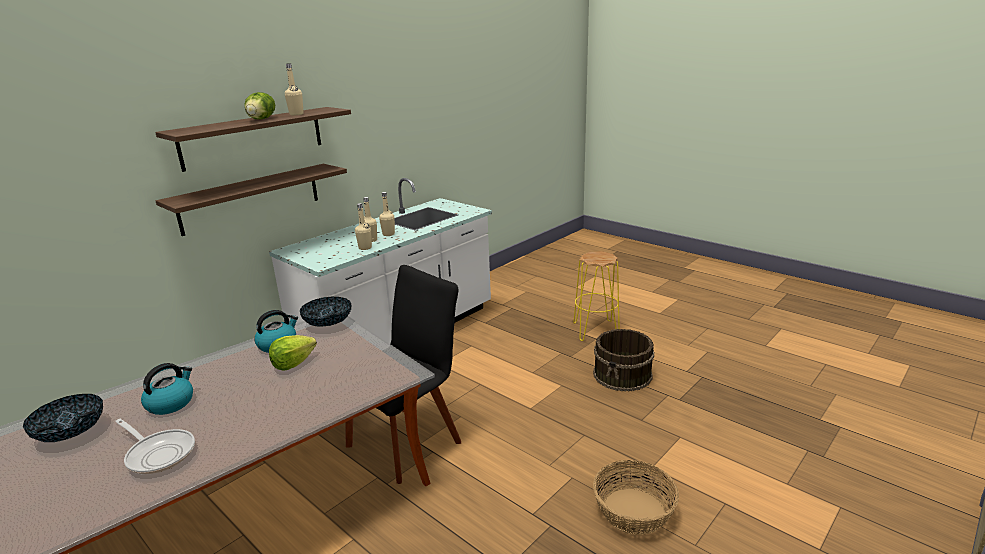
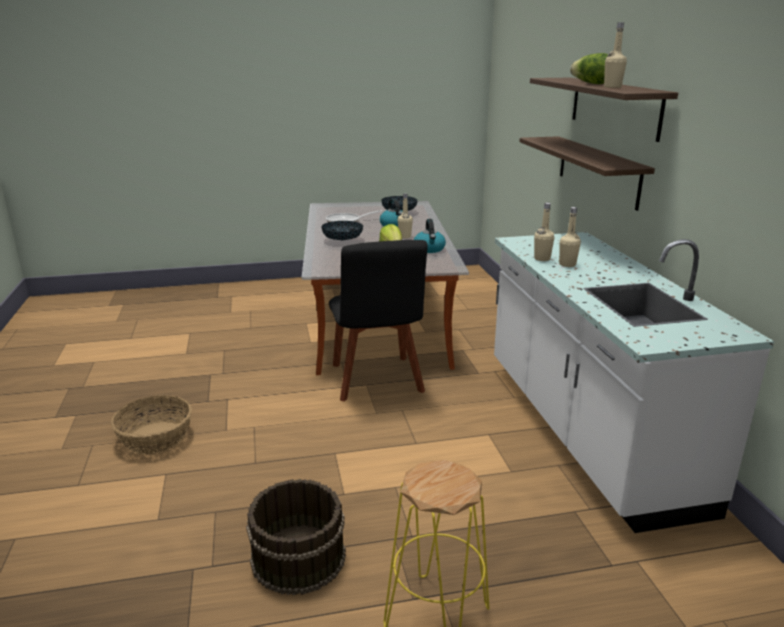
camera: 125 degrees right, 0 degrees up
bowl [300,297,351,327] -> bowl moved to [321,221,363,240]
beige bottle [379,192,395,236] -> beige bottle moved to [398,194,413,239]

